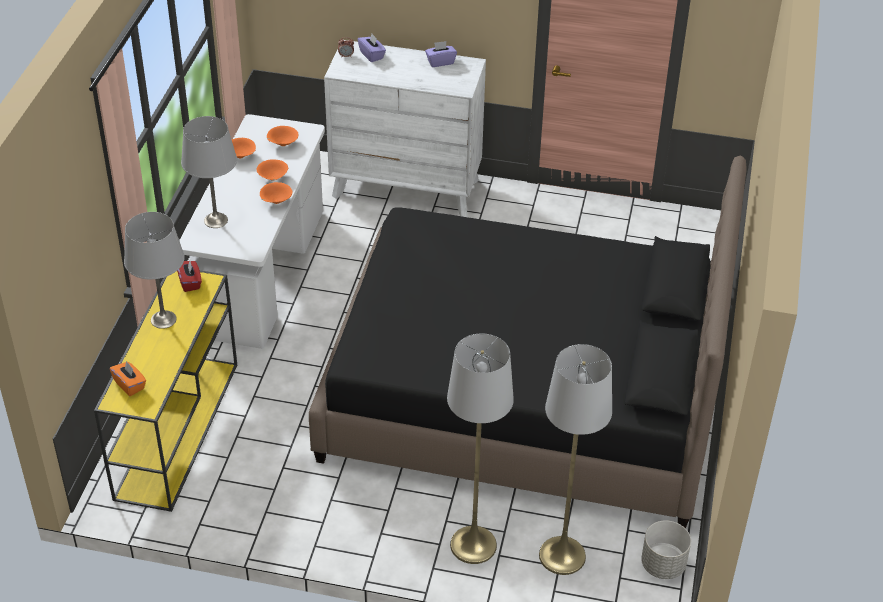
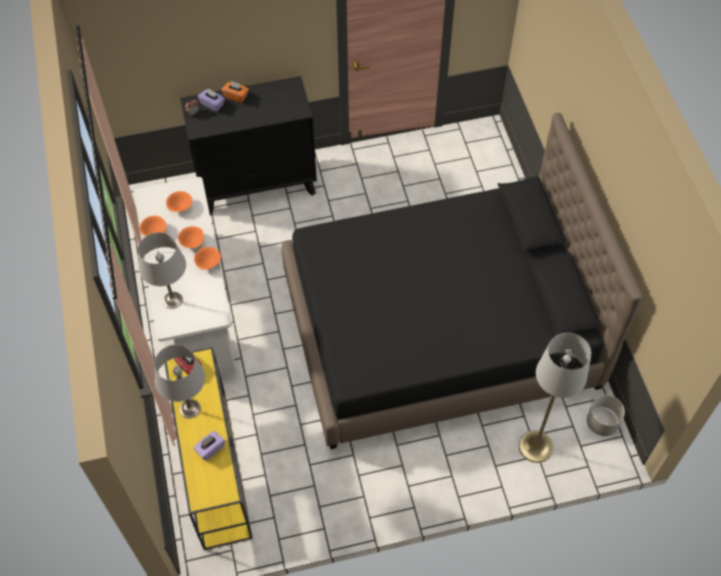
camera: 25 degrees left, 15 degrees up
orange tissue box [110,361,146,396] -> orange tissue box moved to [221,81,249,103]
white dresser [324,40,486,217] -> black dresser [180,76,317,216]
purple tissue box [425,41,457,67] -> purple tissue box moved to [193,431,225,461]
grey floor lamp [447,333,514,564] -> none

